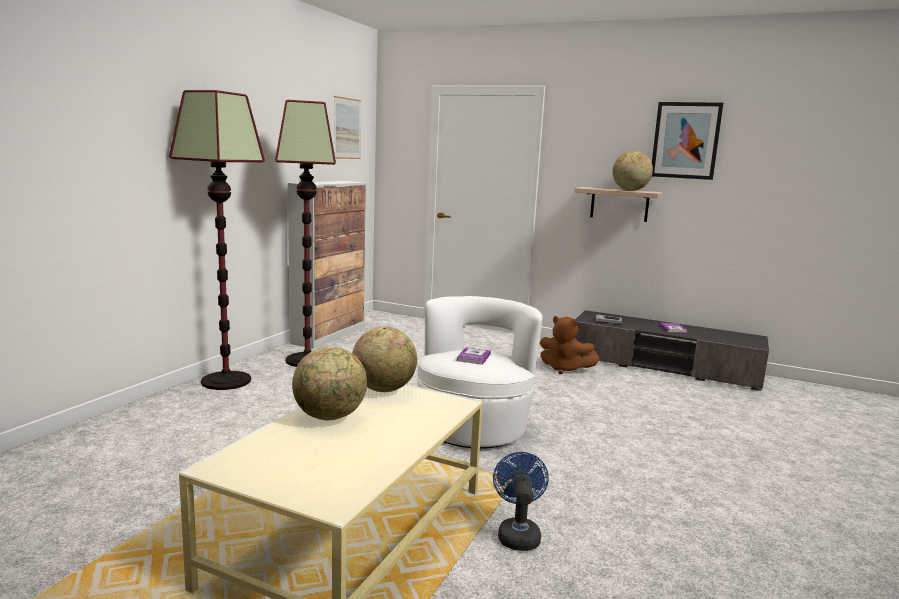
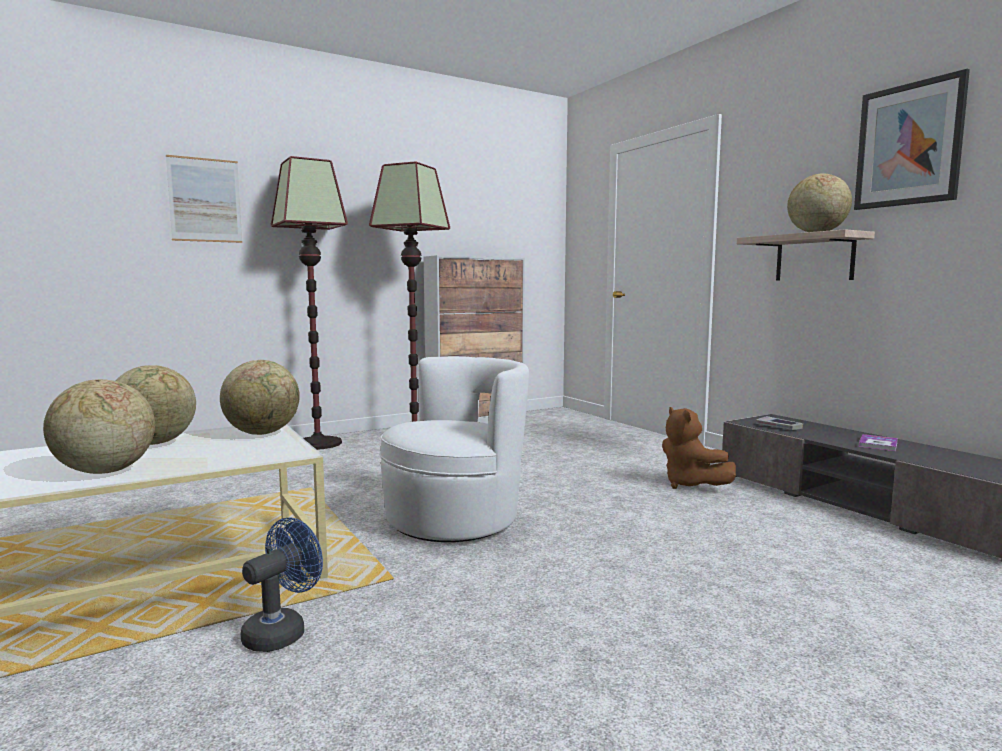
camera: 35 degrees right, 5 degrees down
picture [334,96,361,159] -> picture moved to [166,155,242,243]
book [456,347,491,365] -> none
none -> globe [43,379,155,474]

